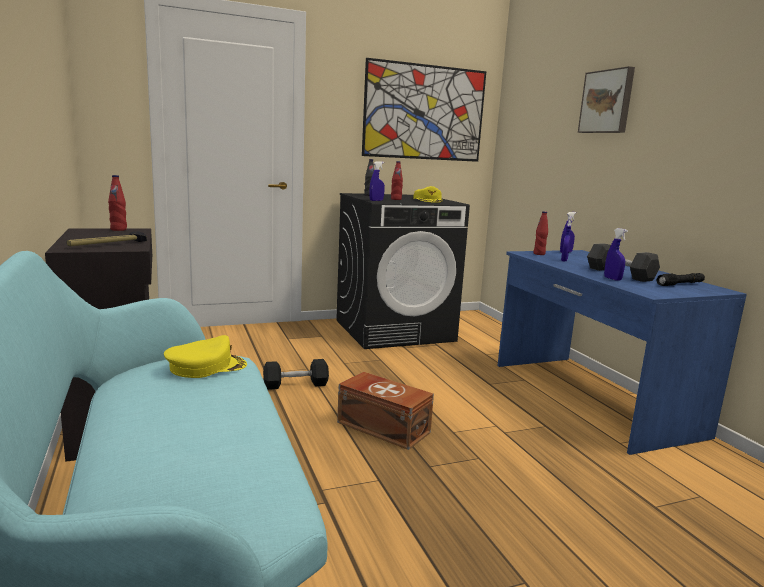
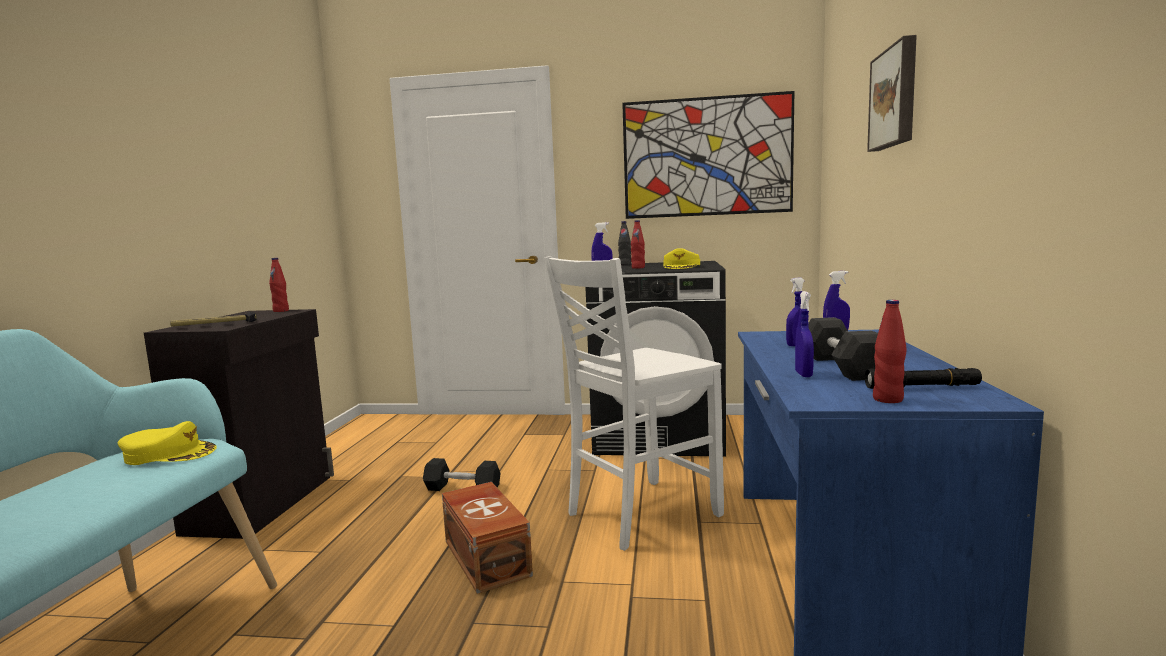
camera: 30 degrees right, 5 degrees down
red bottle [533,211,548,255] -> red bottle moved to [873,300,906,403]
none -> white chair [545,256,724,551]

